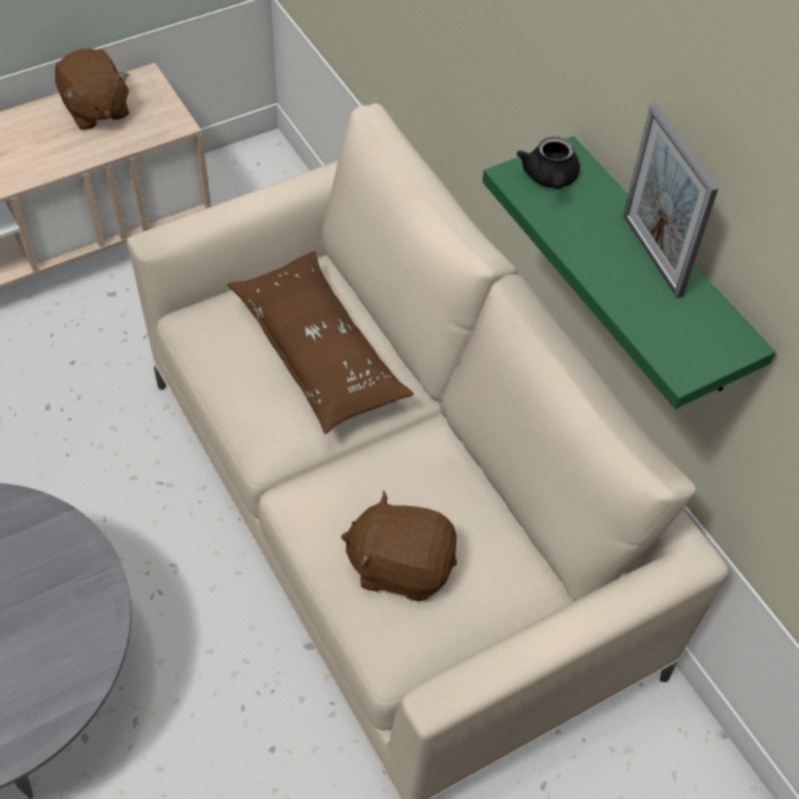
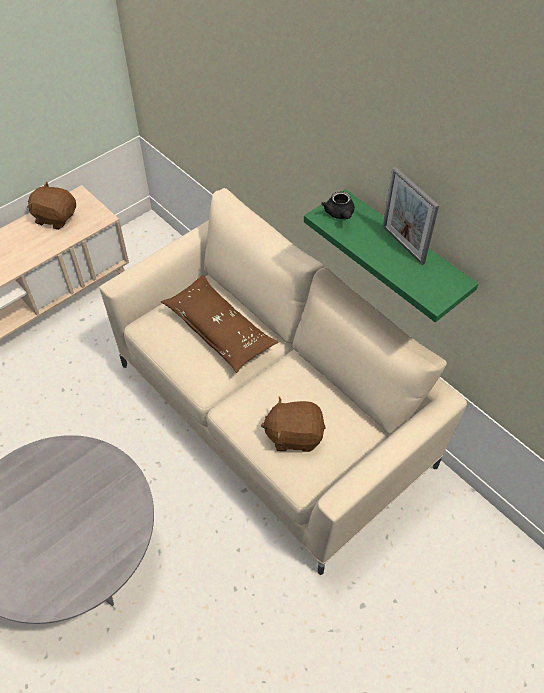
camera: 10 degrees left, 0 degrees up
brown plush toy [55,48,129,130] -> brown plush toy turned 150 degrees clockwise [27,182,76,230]

